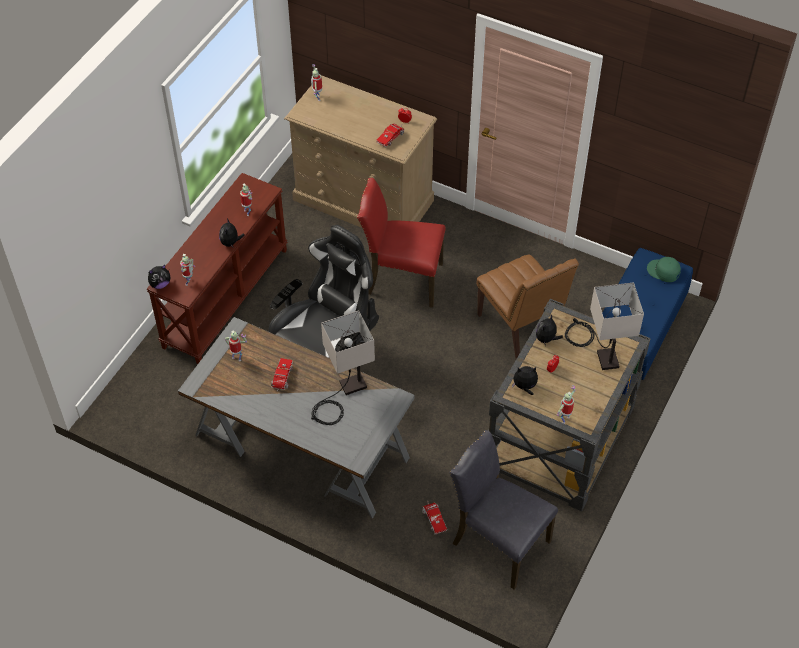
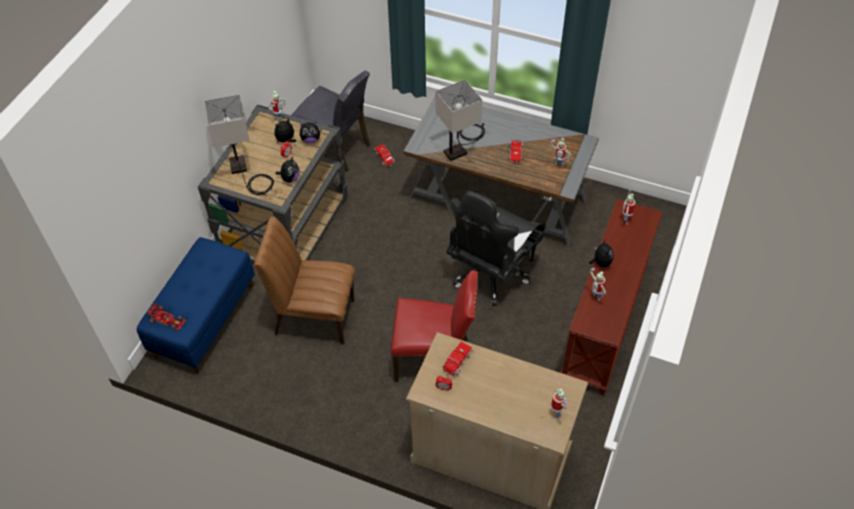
camera: 175 degrees right, 0 degrees up
plush toy [148,265,171,289] -> plush toy moved to [274,118,296,143]
brown chair [476,254,579,359] -> brown chair turned 45 degrees counterclockwise [254,217,355,345]
green cap [647,257,681,282] -> toy car [146,303,186,331]

